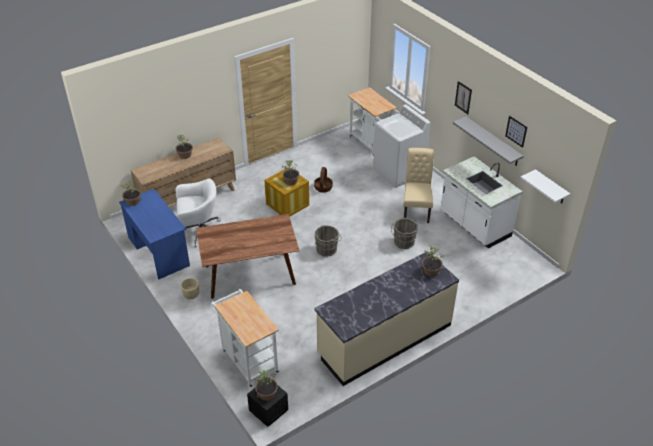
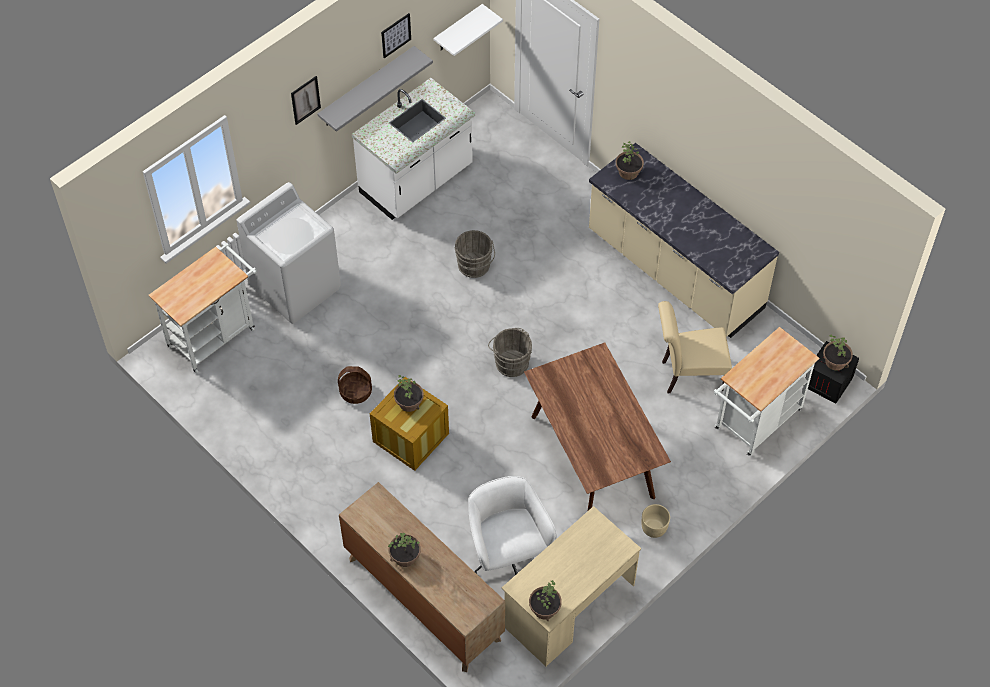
camera: 100 degrees left, 15 degrees up
blue desk [119,189,190,280] -> beige desk [501,506,641,666]
beige chair [403,148,434,223] -> beige chair moved to [658,301,732,393]

